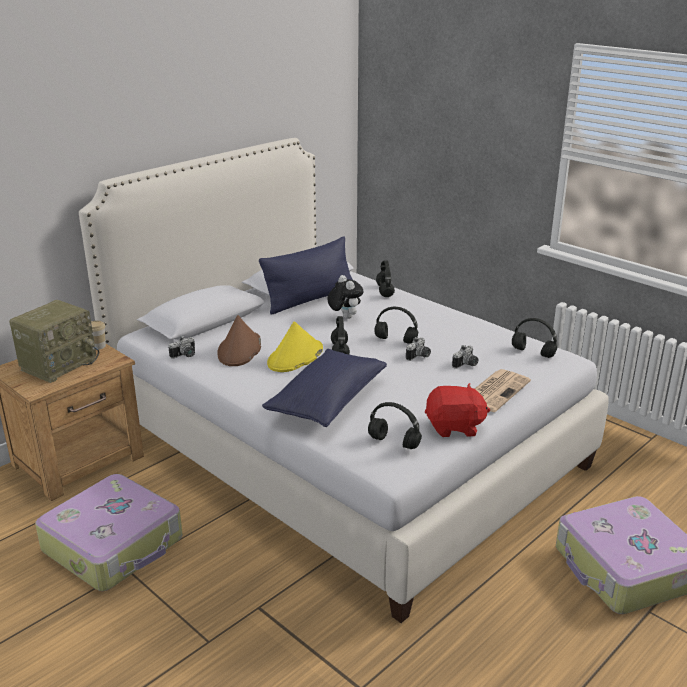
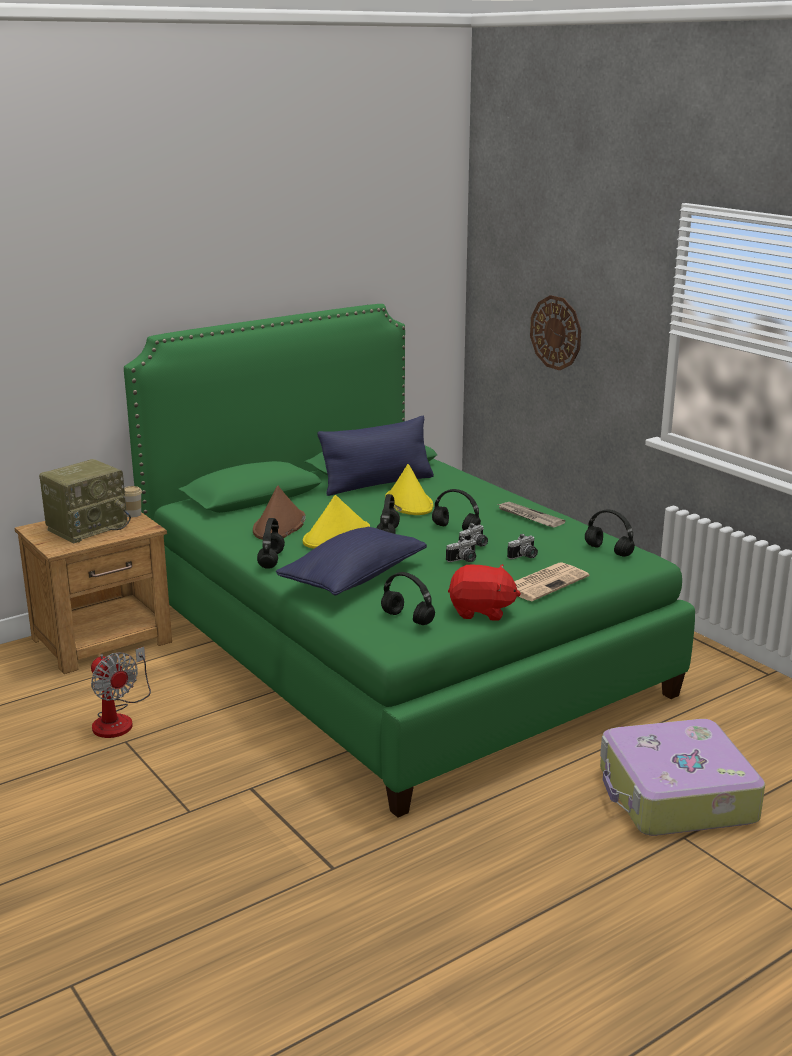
camera: 10 degrees right, 5 degrees down
suitcase [35,474,183,591] -> fan [91,647,151,738]
white bed [79,138,609,623] -> green bed [124,304,695,817]
camera [169,336,195,359] -> camera moved to [446,537,476,562]
plush toy [327,275,363,319] -> yellow hat [385,464,433,515]
black headphones [376,261,395,297] -> black headphones moved to [257,518,285,569]
none -> newspaper [498,502,565,528]
none -> wall clock [530,295,581,370]

